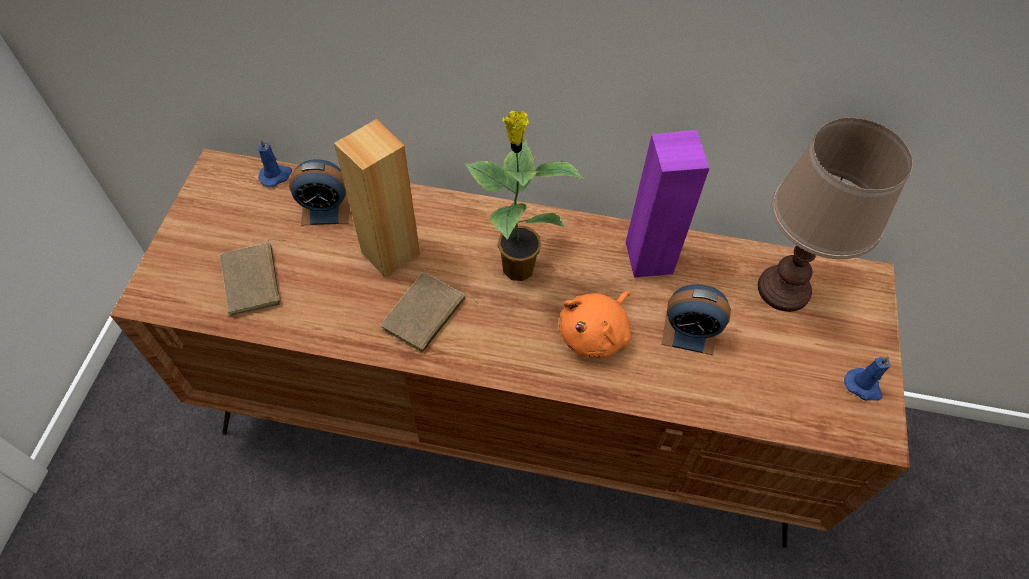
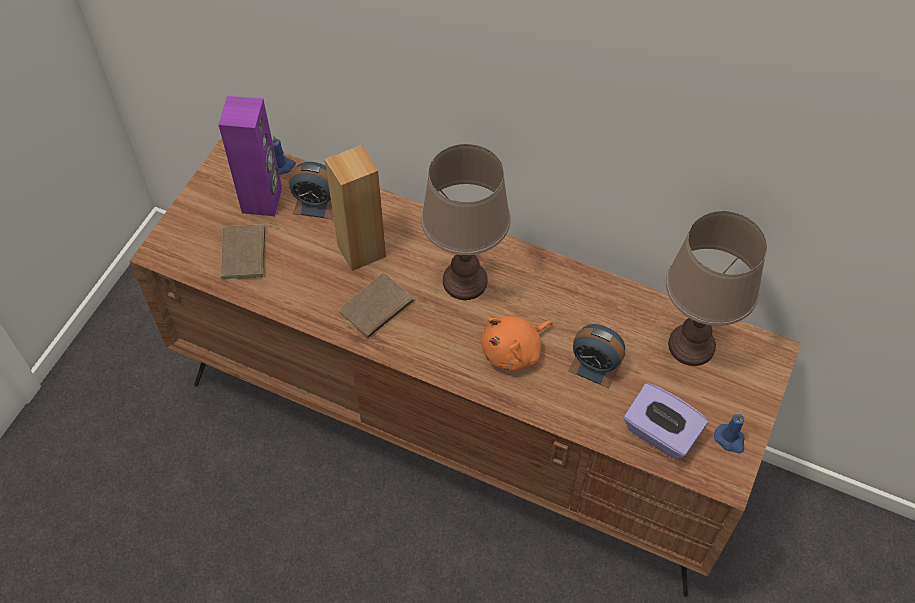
camera: 15 degrees right, 0 degrees up
potted plant [465,111,584,281] -> brown table lamp [421,144,510,300]
purple speaker [626,130,710,277] -> purple speaker moved to [219,96,282,216]
none -> purple tissue box [624,383,708,460]

